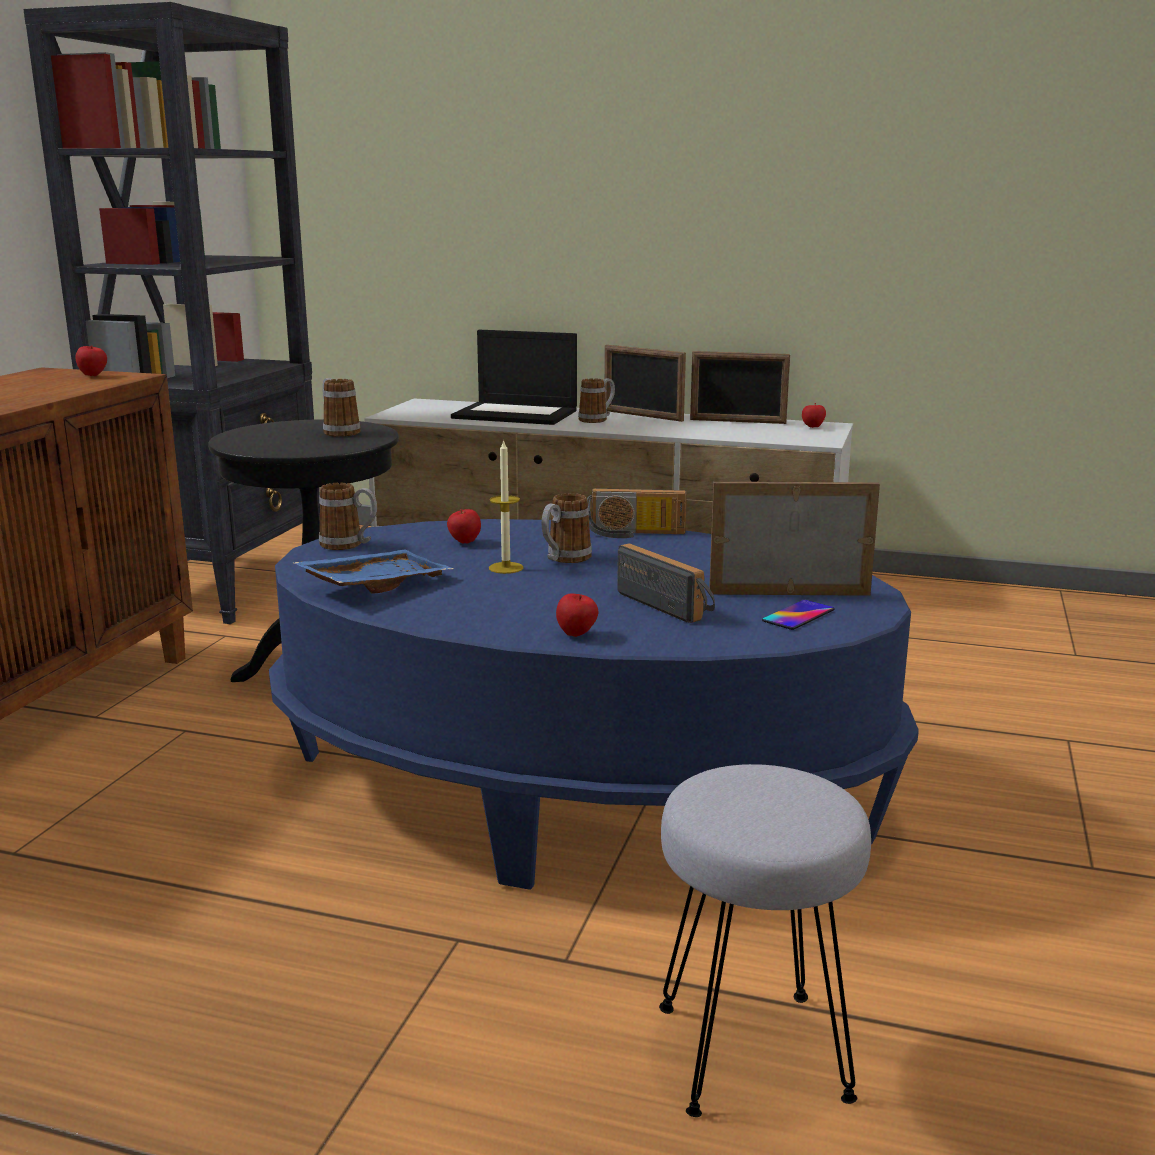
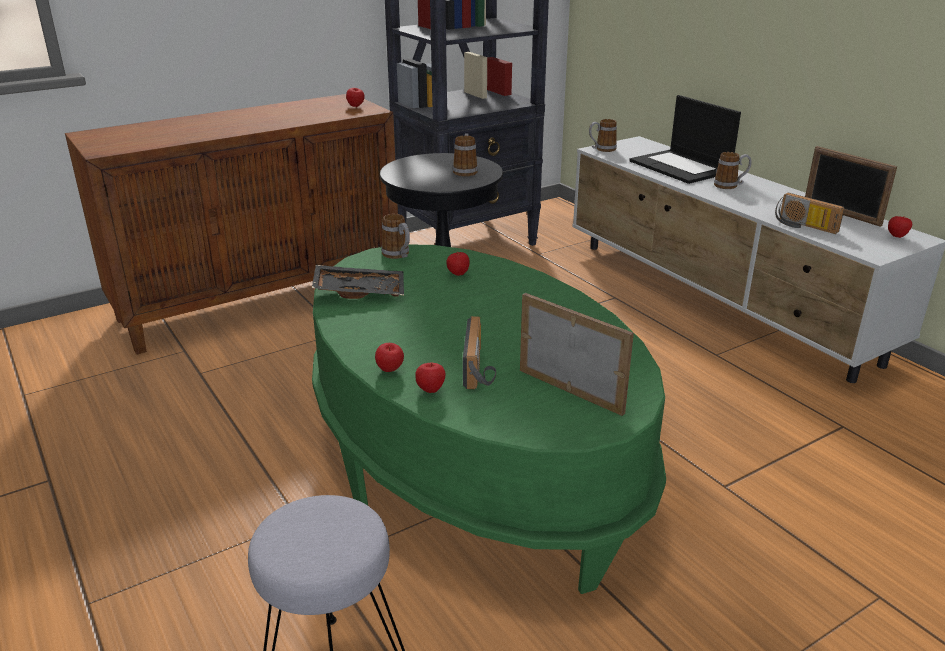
camera: 40 degrees right, 10 degrees up
blue coffee table [269,519,919,890] -> green coffee table [312,245,666,594]
blue tray [292,550,454,593] -> black tray [312,265,404,299]
candle [489,439,524,574] -> none
mug [542,493,592,563] -> mug moved to [589,119,617,152]
radio [587,488,687,538] -> radio moved to [775,193,844,234]
picture frame [605,345,686,422] -> none
phone [762,600,835,630] -> none
none -> apple [415,363,445,393]

